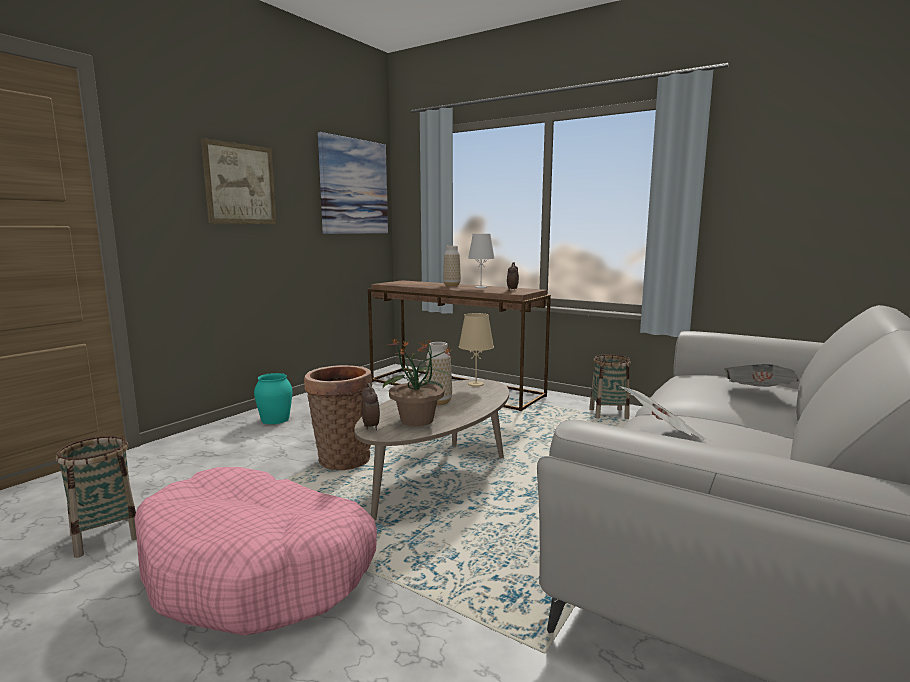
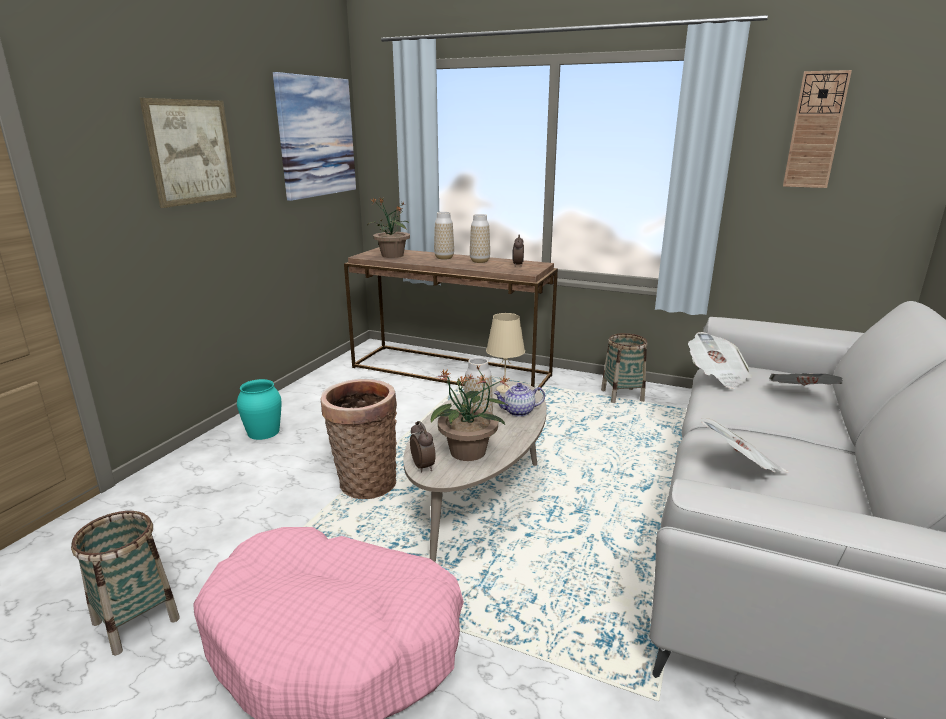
camera: 10 degrees left, 10 degrees up
white table lamp [468,234,495,288] -> vase [470,214,490,263]
none -> potted plant [367,198,410,258]
none -> teapot [493,383,545,417]
none -> newspaper [688,332,752,389]
none -> wall clock [783,70,852,188]

